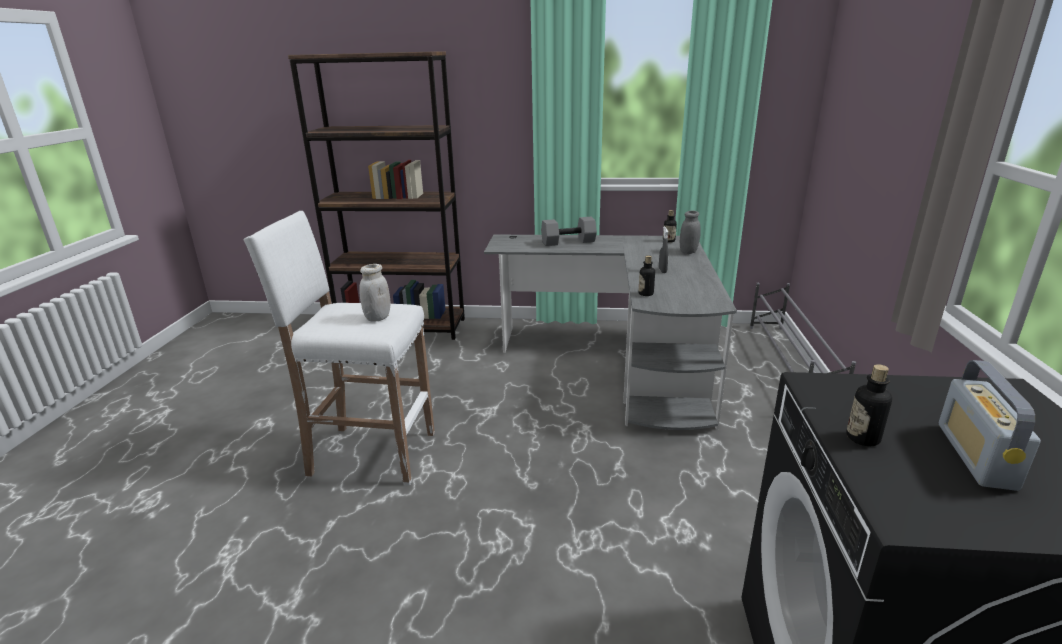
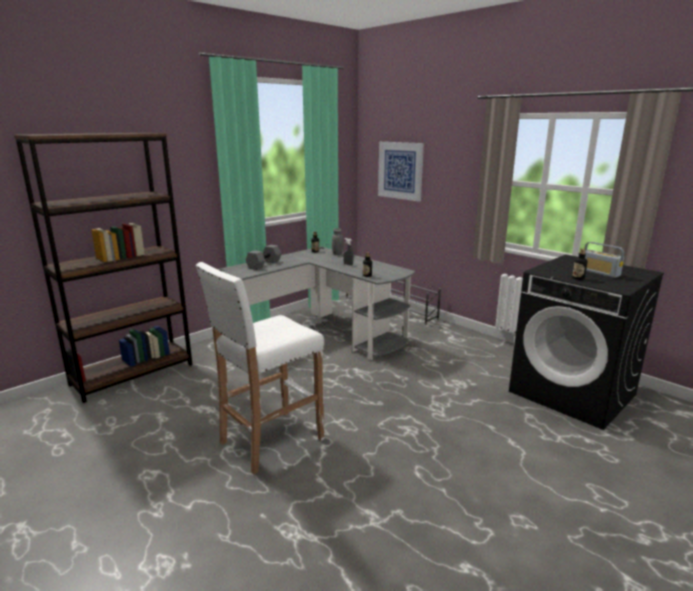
camera: 50 degrees left, 5 degrees down
white jar [359,264,390,322] -> none
none -> picture [378,142,424,202]

